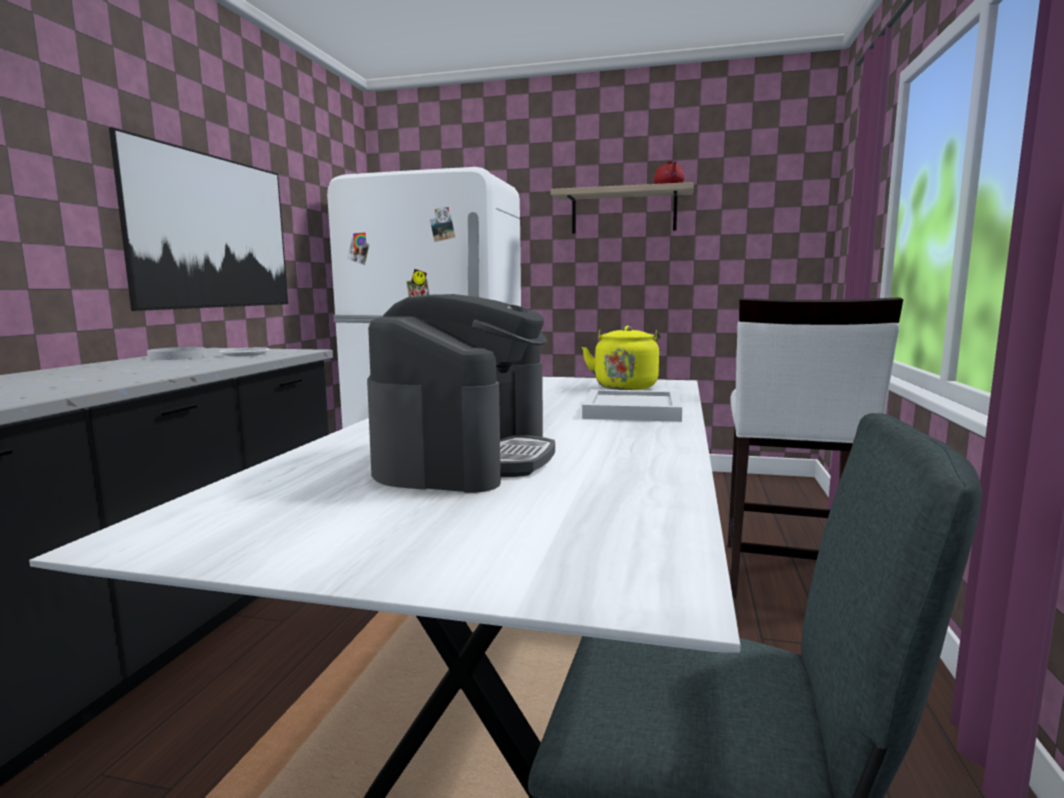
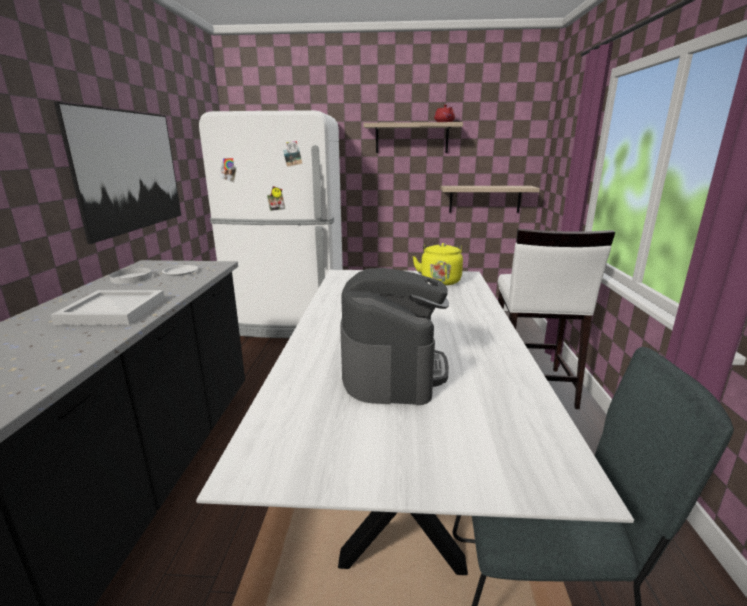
camera: 10 degrees left, 10 degrees up
white tray [582,389,682,422] -> white tray moved to [51,290,165,325]
none -> shelf [441,186,540,213]

